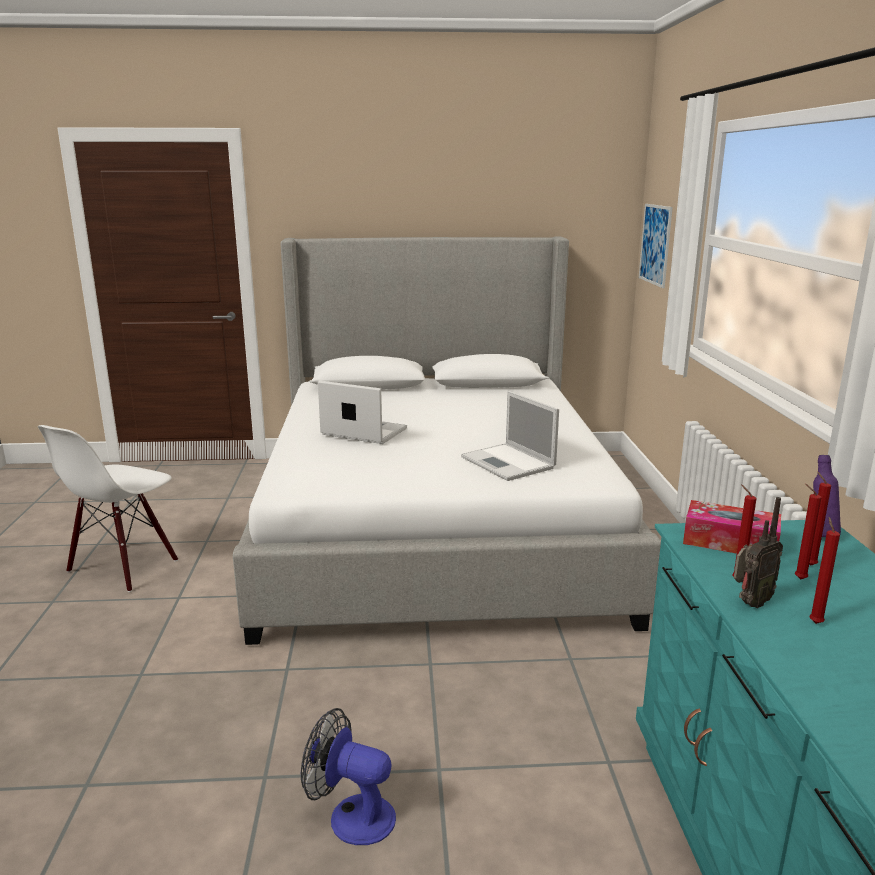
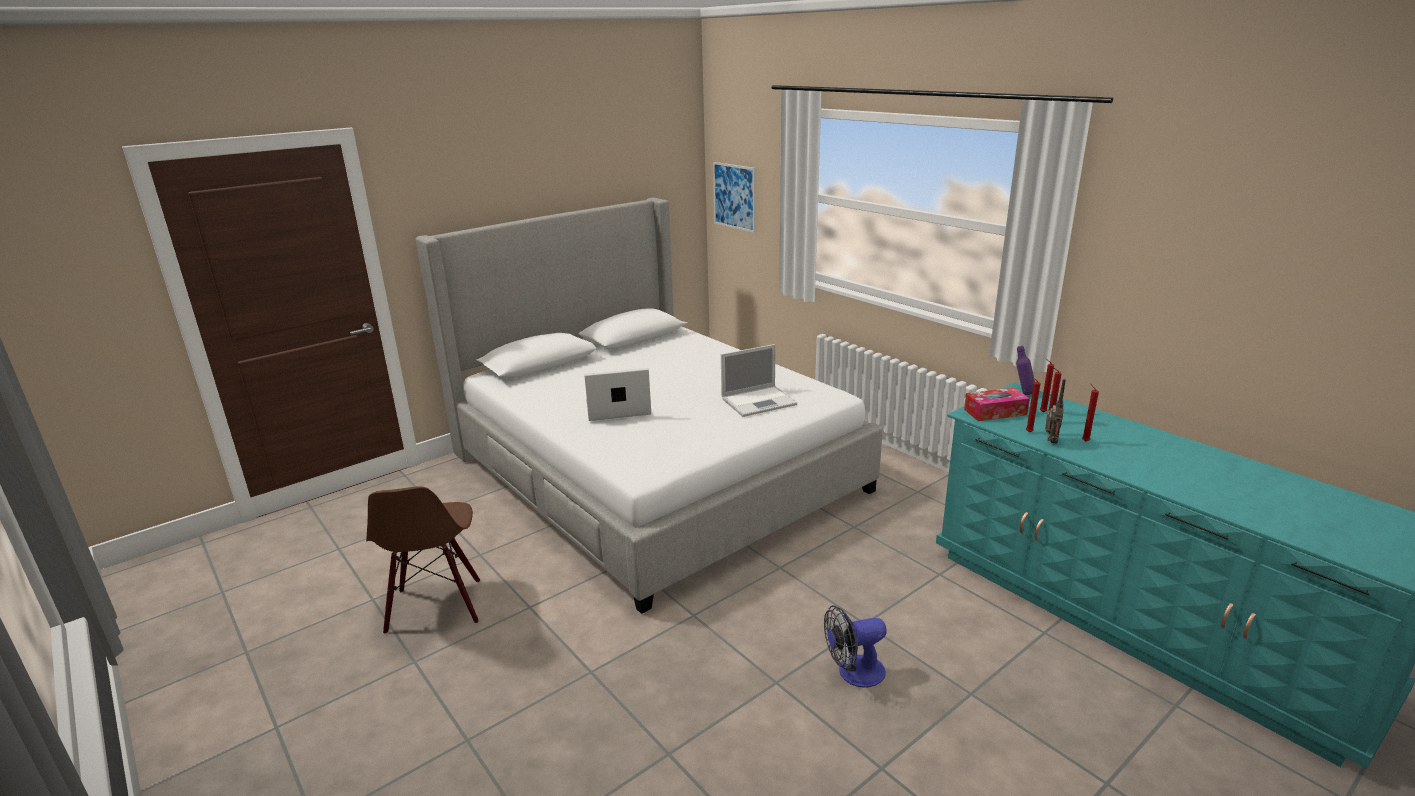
camera: 35 degrees left, 5 degrees up
white chair [38,425,178,592] -> brown chair [366,486,480,634]
laptop [461,391,559,481] -> laptop turned 45 degrees counterclockwise [721,344,797,417]

